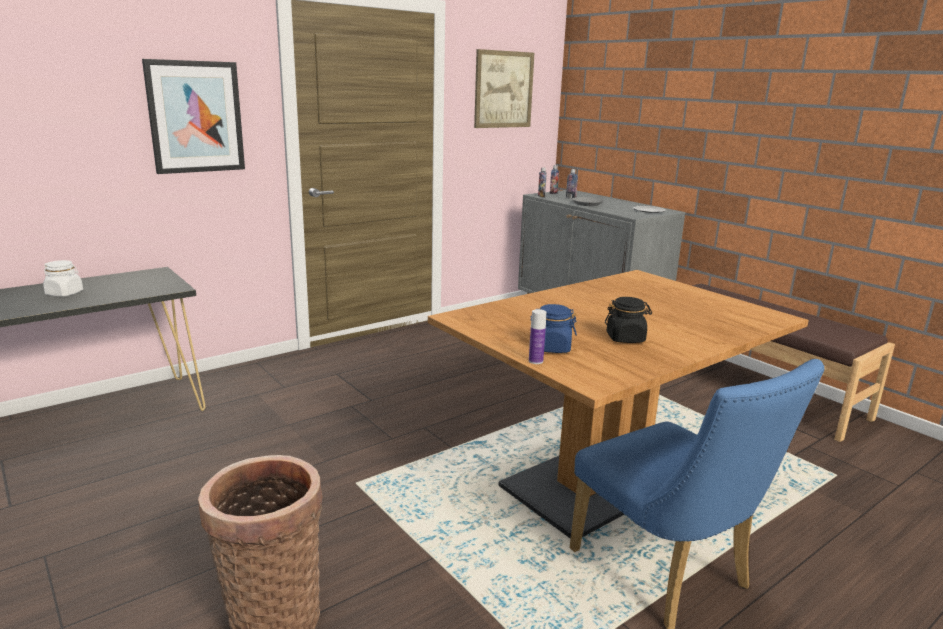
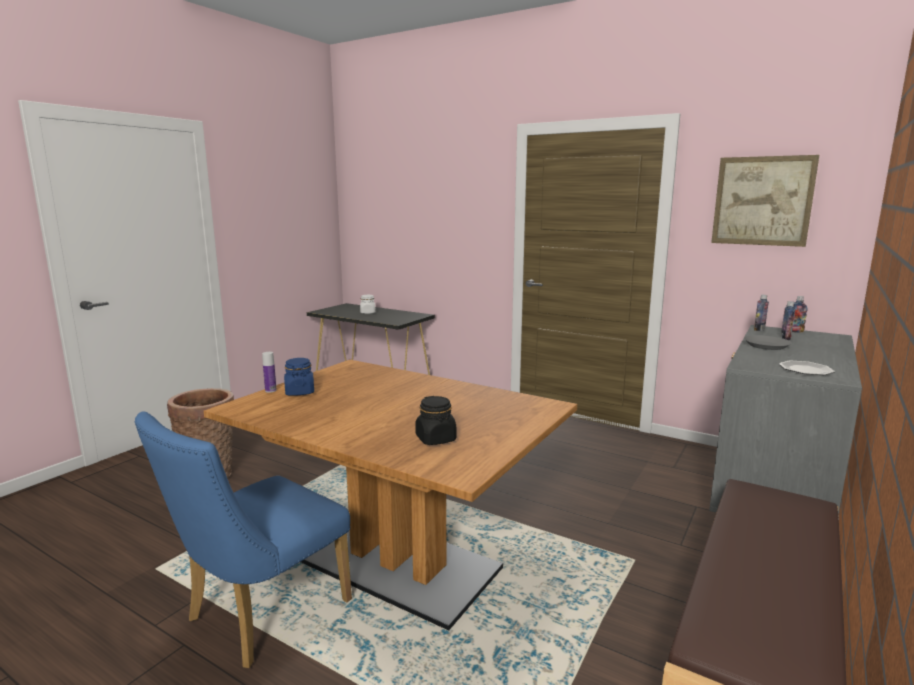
camera: 70 degrees right, 5 degrees down
picture [142,59,245,174] -> none
black jar [605,297,652,343] -> black jar moved to [415,396,457,445]

